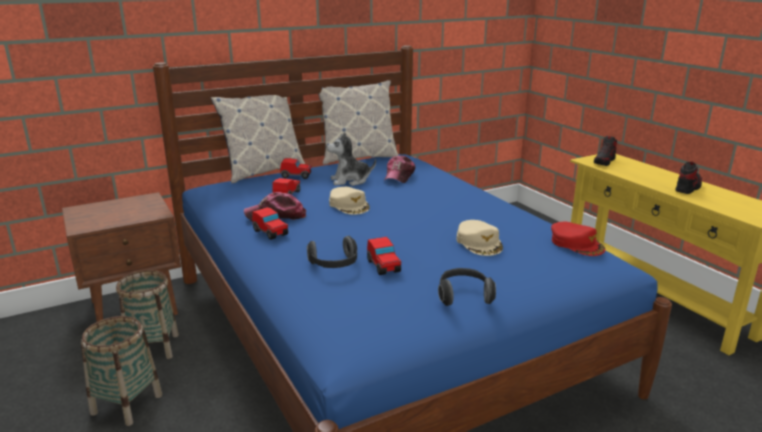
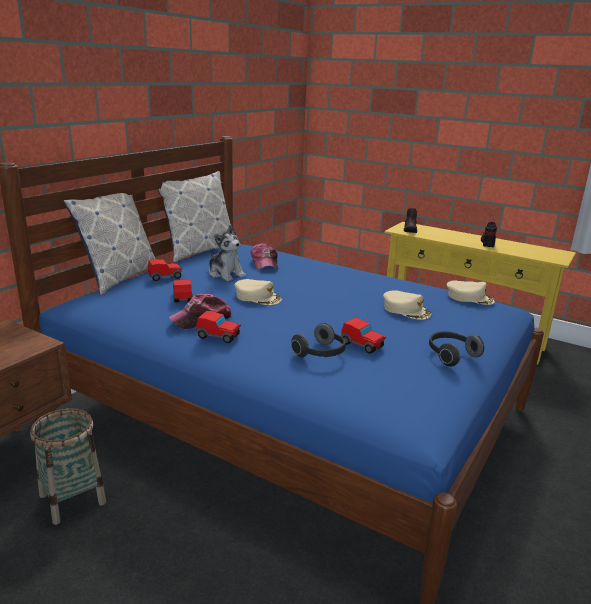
camera: 30 degrees left, 0 degrees up
basket [81,316,162,426] -> none
plush toy [326,132,376,186] -> plush toy turned 90 degrees counterclockwise [209,224,246,281]
red cap [551,222,605,256] -> beige cap [447,281,495,305]

